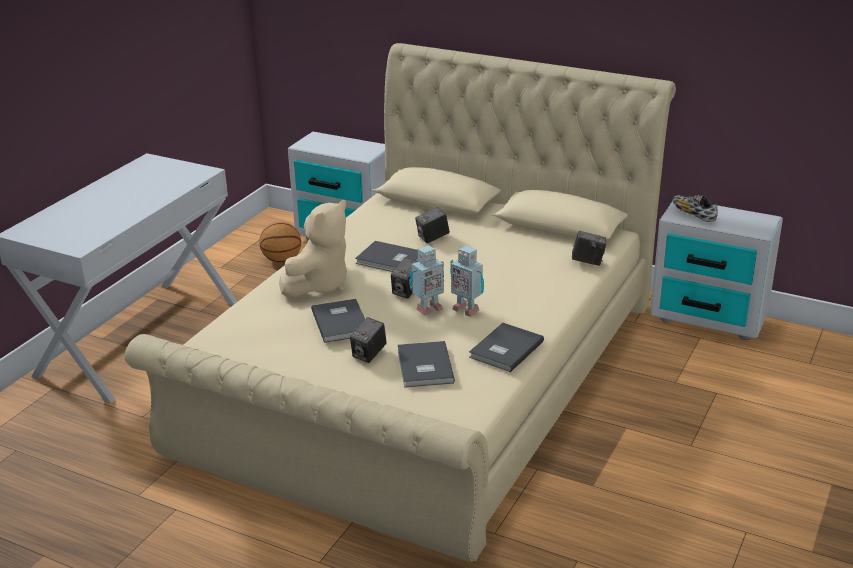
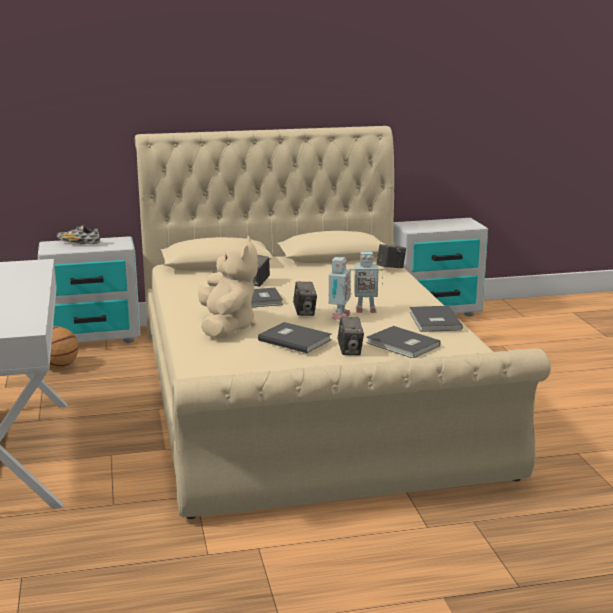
camera: 40 degrees left, 10 degrees down
shoe [673,195,718,222] -> shoe moved to [57,225,100,244]

